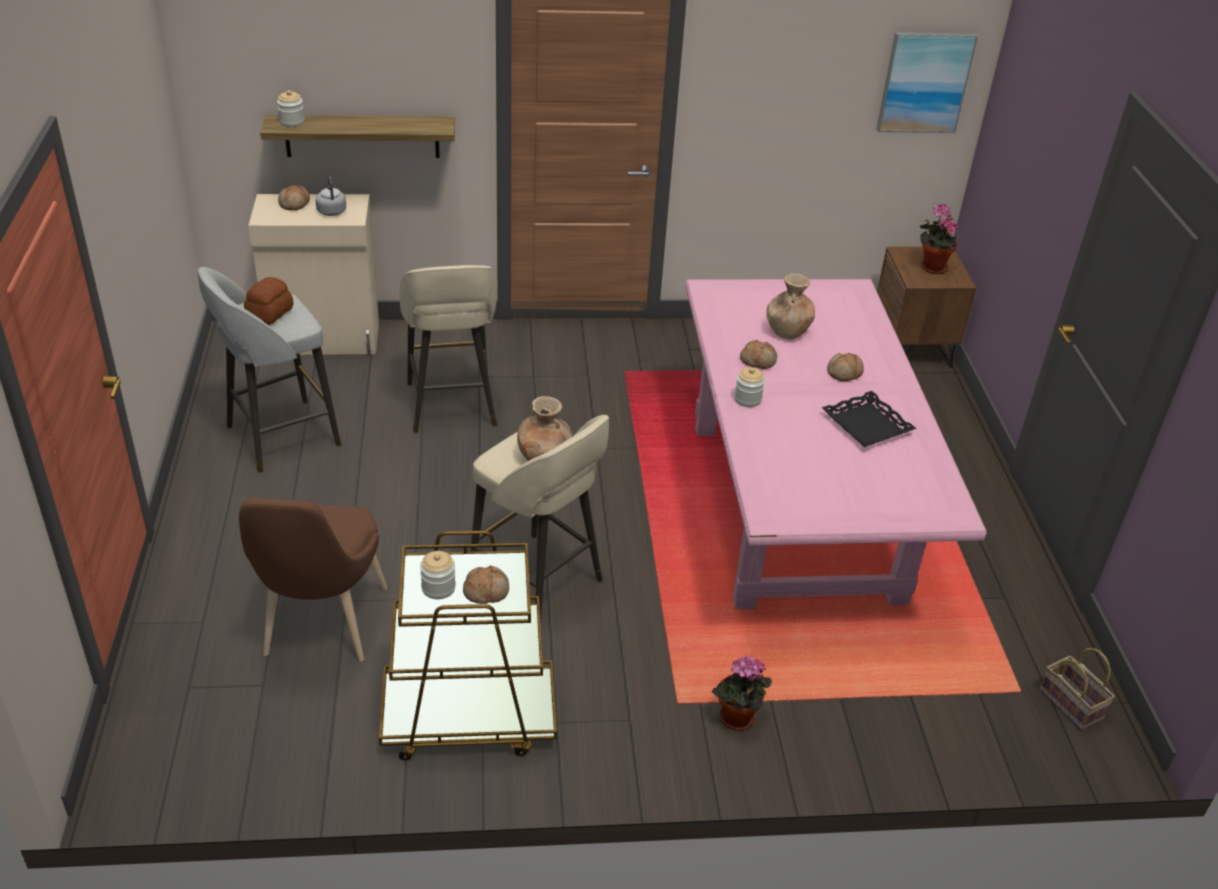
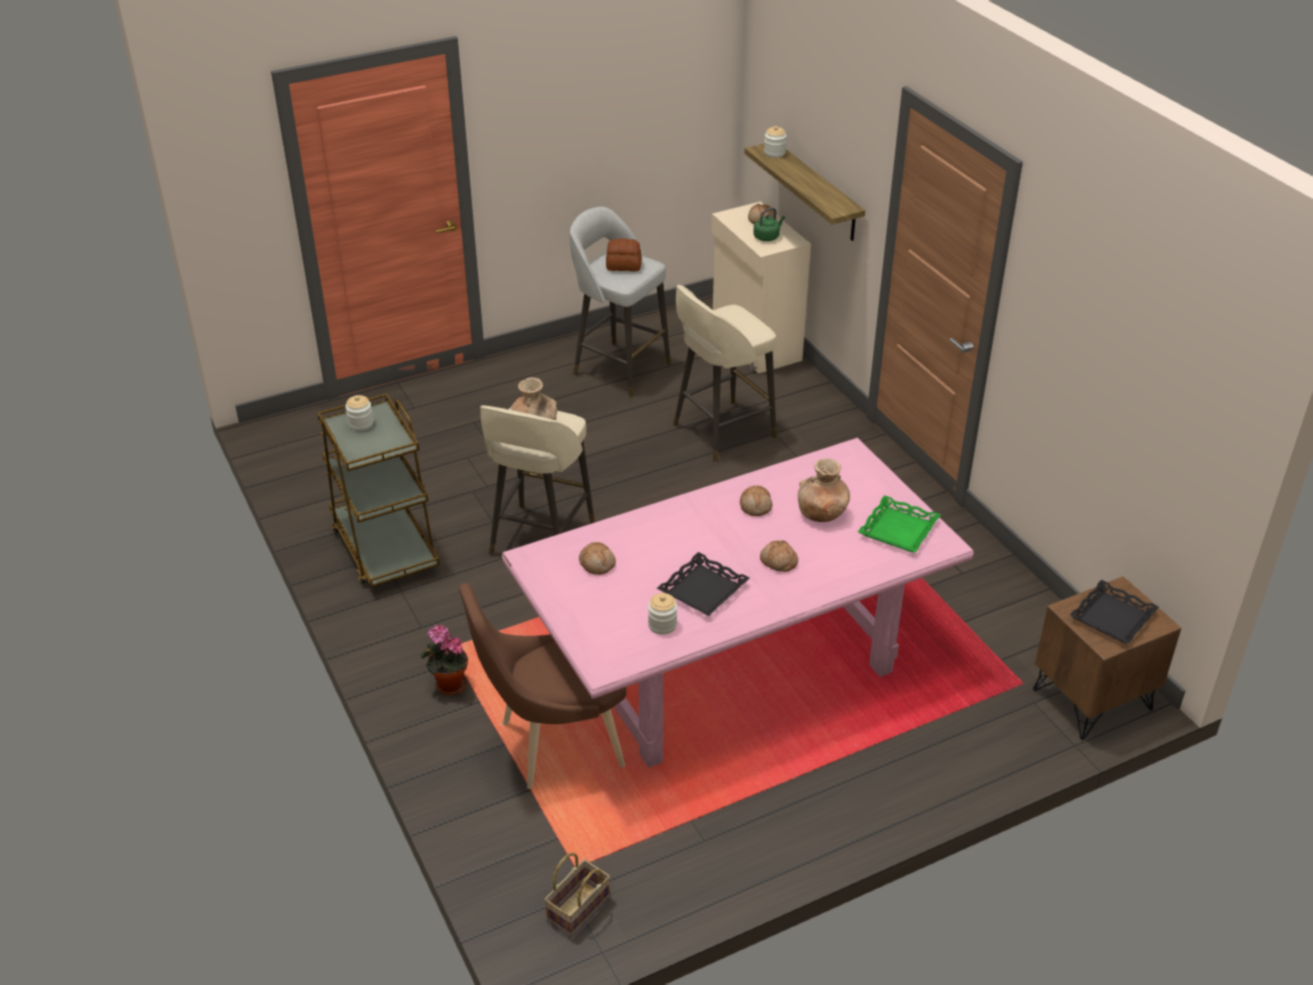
camera: 70 degrees right, 0 degrees up
brown chair [239,498,388,662] -> brown chair moved to [459,583,626,789]
grey kettle [315,176,346,216] -> green kettle [753,208,785,241]
bread [463,565,509,604] -> bread moved to [579,542,616,575]
jar [734,367,765,407] -> jar moved to [648,593,677,635]
picture [876,32,978,133] -> none
potted plant [920,204,958,274] -> black tray [1070,580,1159,644]
none -> green tray [858,495,941,552]

